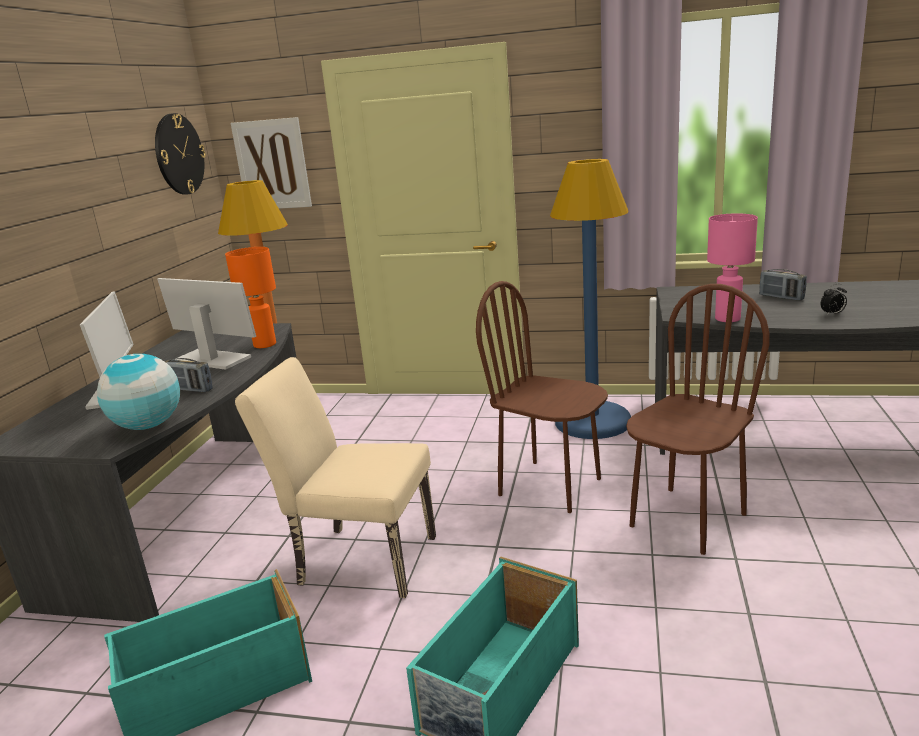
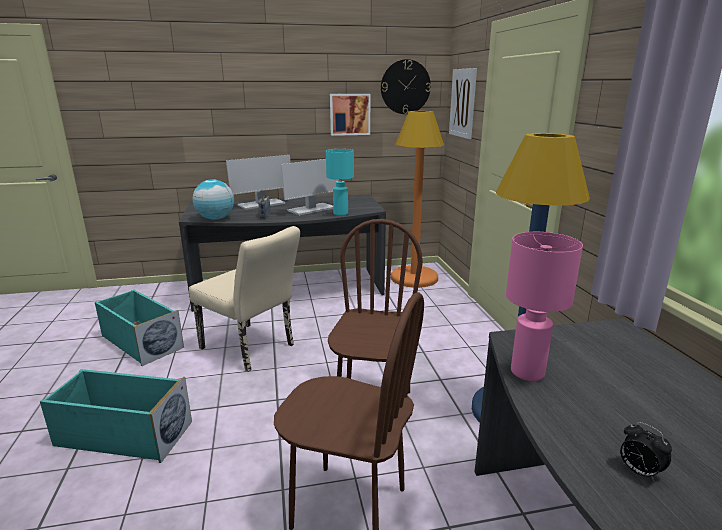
camera: 65 degrees right, 0 degrees up
monitor [157,278,256,370] -> monitor turned 45 degrees clockwise [281,159,339,215]
orange table lamp [225,247,276,348] -> turquoise table lamp [326,149,354,216]
beige chair [235,357,436,598] -> beige chair turned 135 degrees clockwise [189,226,300,372]
radio [759,269,807,301] -> none
none -> picture [330,94,370,136]

